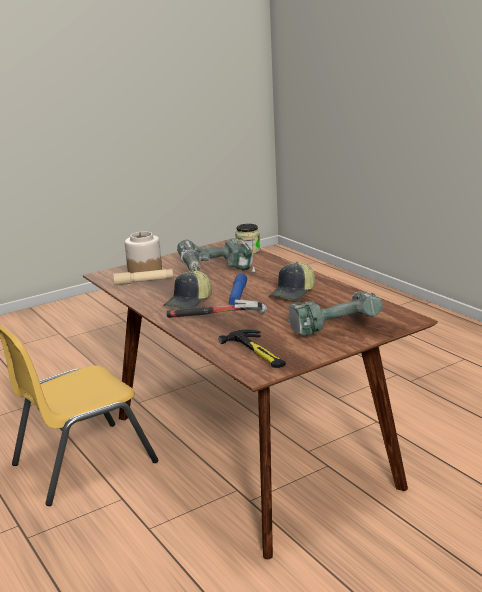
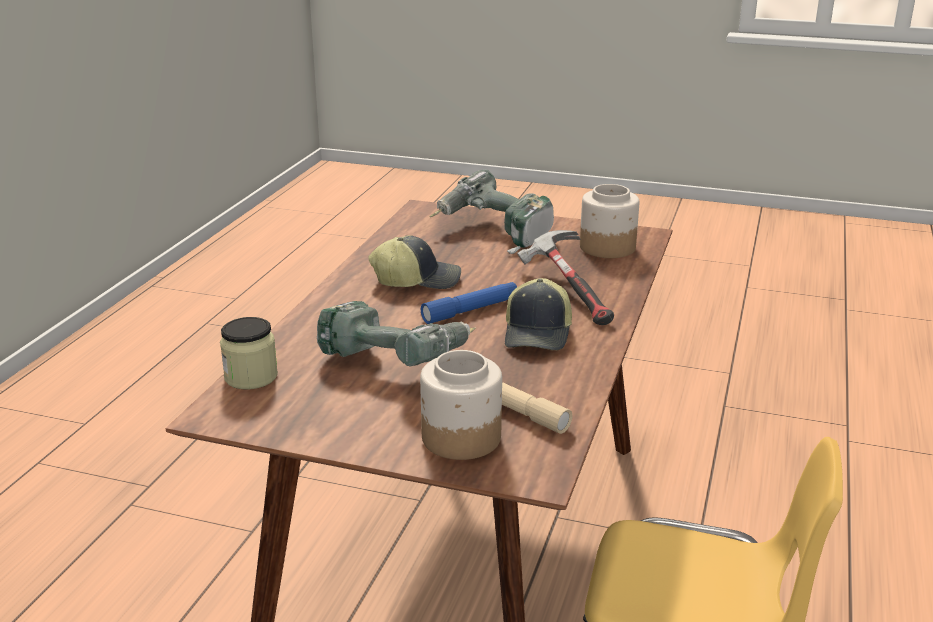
camera: 130 degrees left, 5 degrees up
cap [163,270,212,309] -> cap turned 105 degrees clockwise [505,278,572,350]
hammer [218,329,286,368] -> jar [580,184,639,258]

